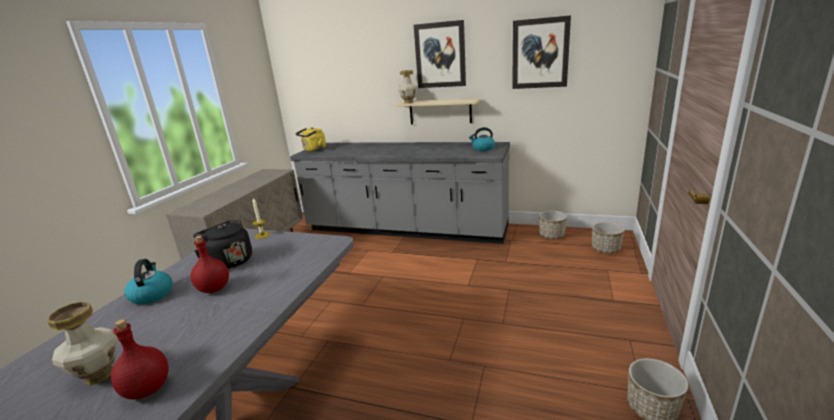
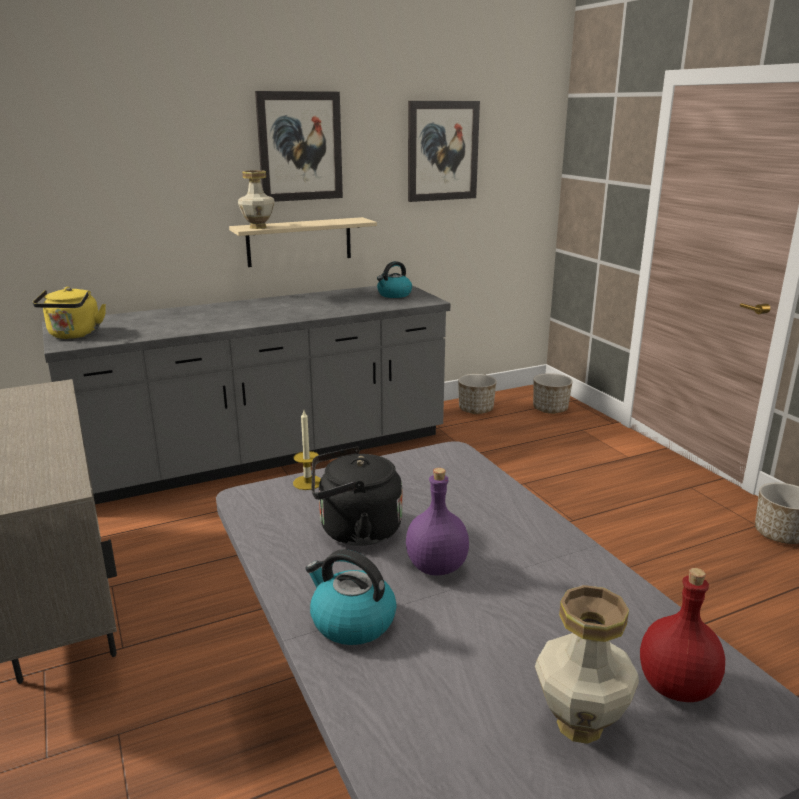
camera: 45 degrees left, 0 degrees up
red bottle [191,236,229,293] -> purple bottle [406,468,469,576]

